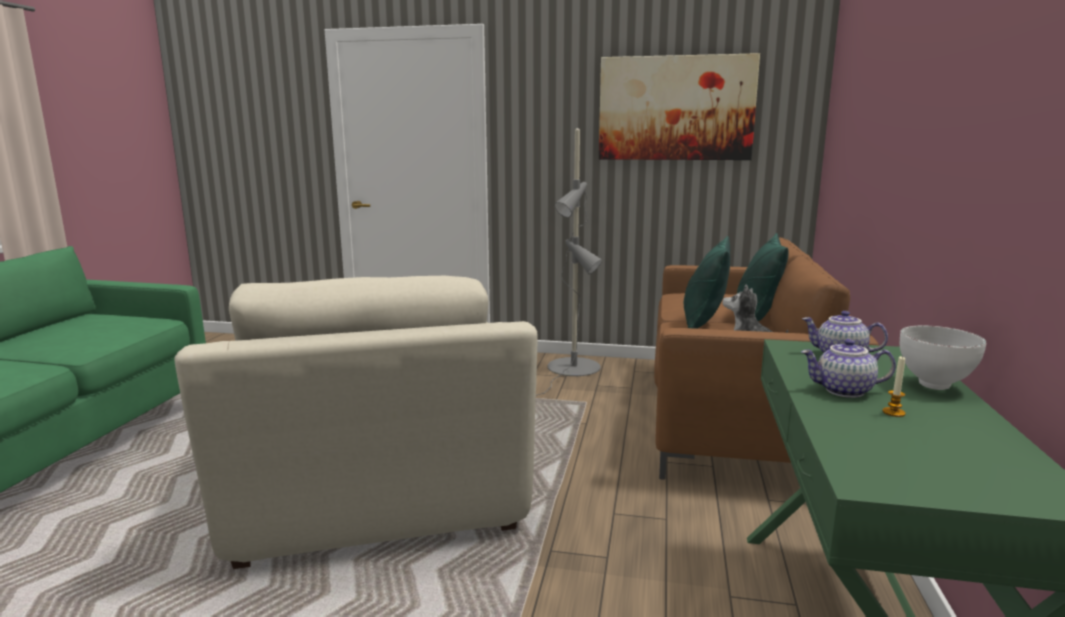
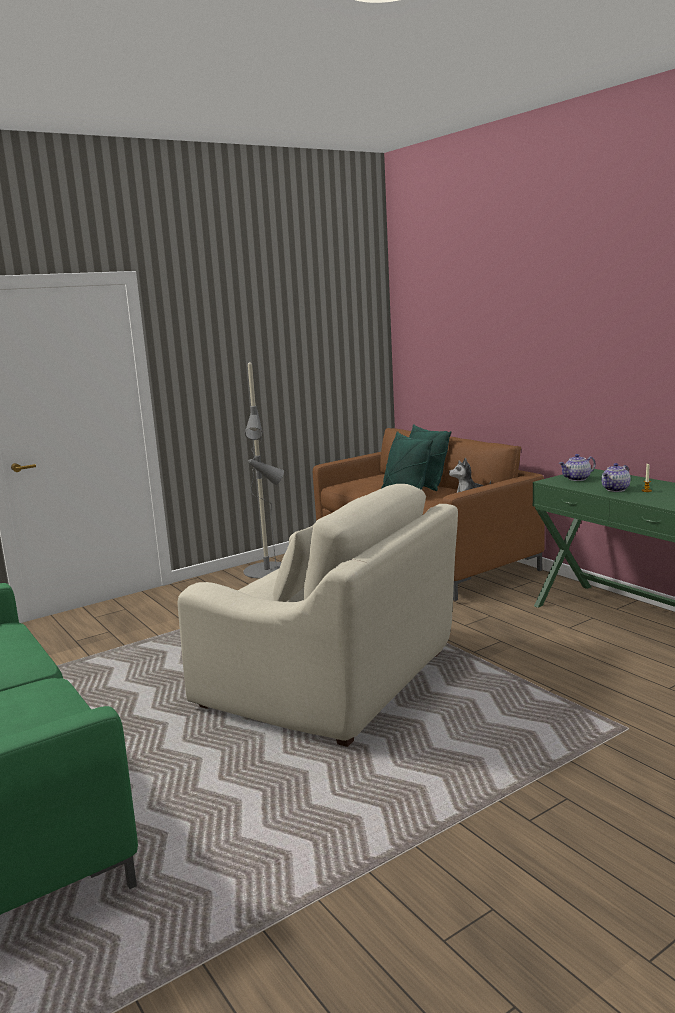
camera: 45 degrees left, 0 degrees up
picture [599,53,760,160] -> none
white bowl [900,325,987,390] -> none

